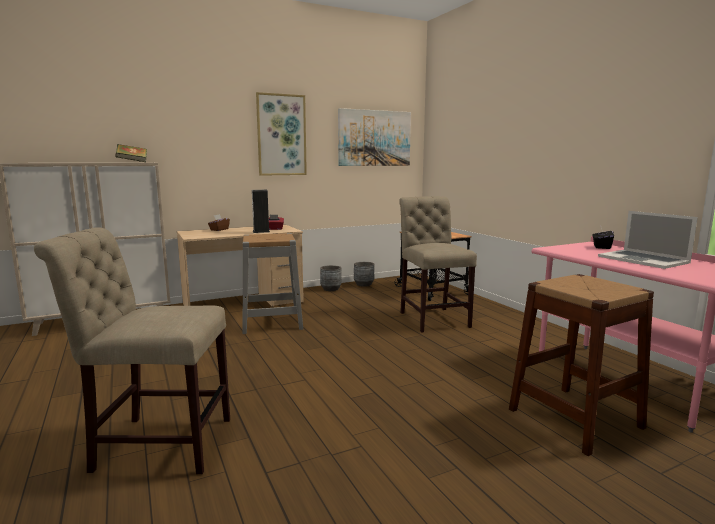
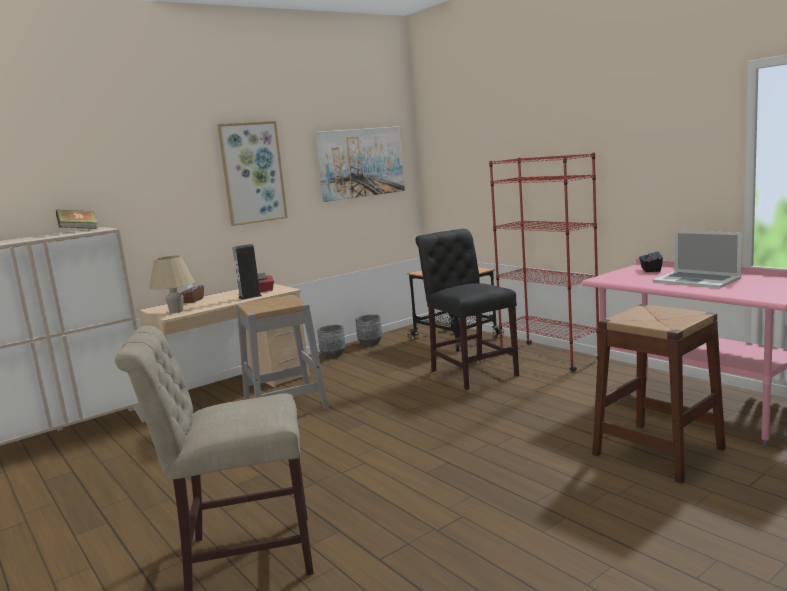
camera: 10 degrees left, 0 degrees up
beige chair [399,196,477,333] -> black chair [415,229,519,390]
none -> beige table lamp [149,255,195,313]
none -> red bookcase [489,153,599,372]

